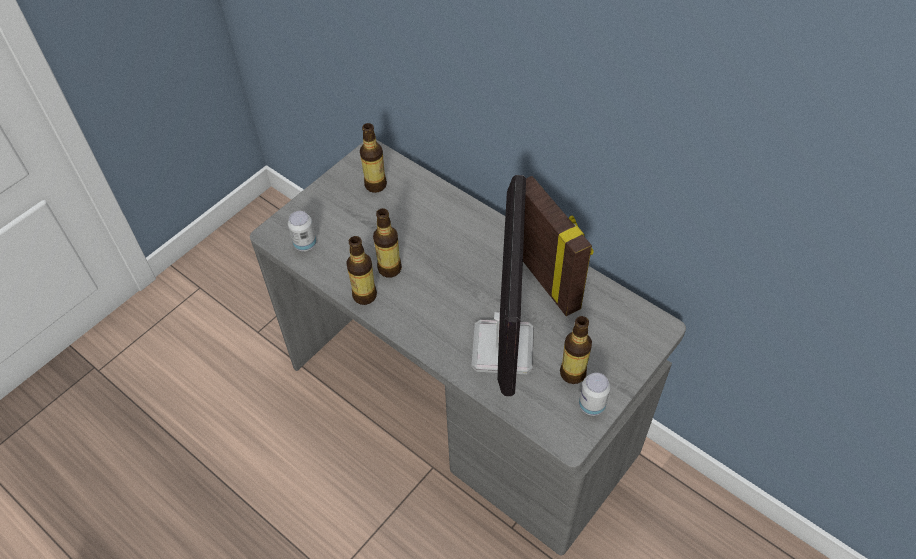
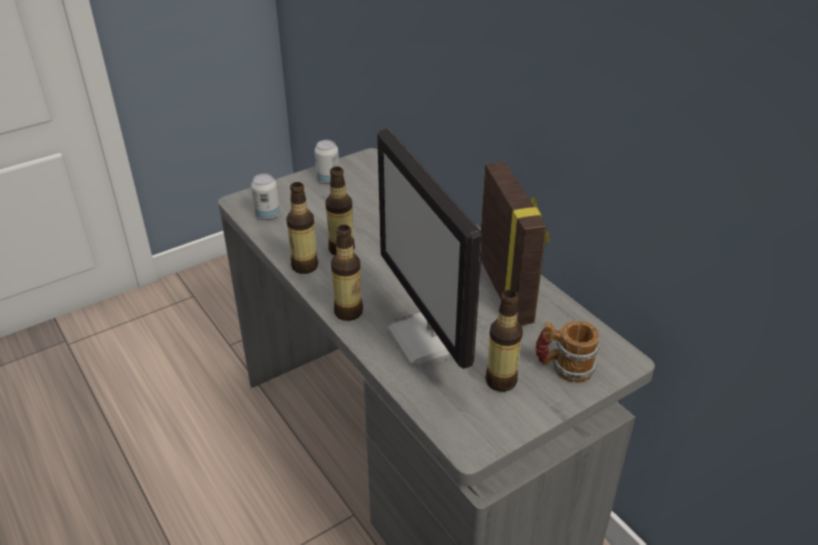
camera: 15 degrees right, 15 degrees down
bottle [360,123,387,193] -> bottle moved to [331,225,363,321]
monitor [472,175,534,396] -> monitor turned 135 degrees clockwise [377,129,483,369]
can [579,373,610,416] -> can moved to [315,140,339,184]
none -> mug [535,321,600,383]

